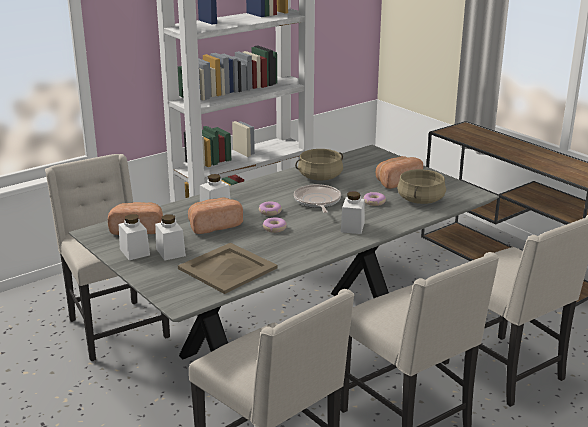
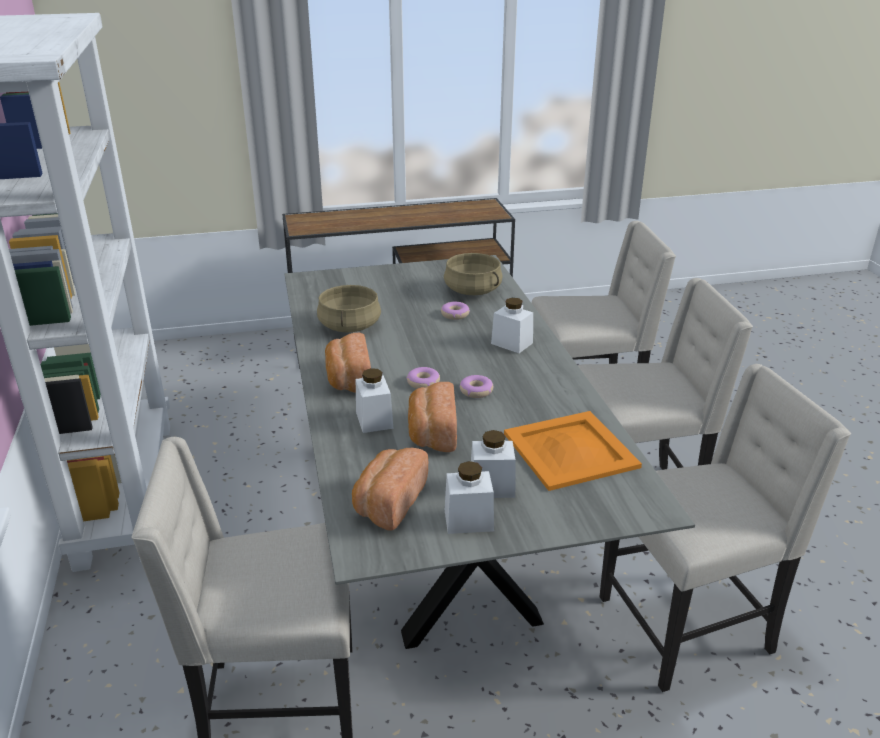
camera: 65 degrees left, 5 degrees up
beige tray [178,243,278,294] -> orange tray [504,411,642,491]
frying pan [294,184,341,213] -> none
bread [376,156,423,189] -> bread moved to [325,333,371,393]

